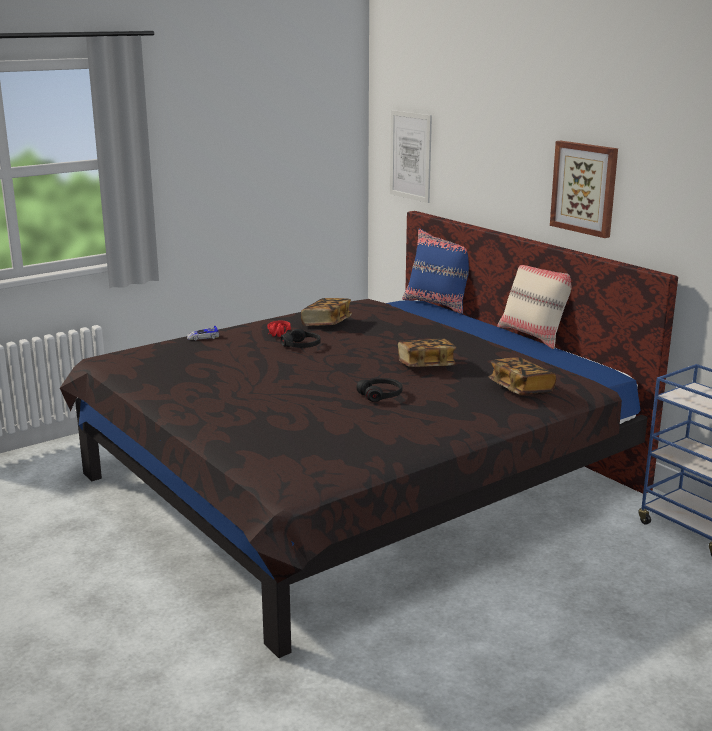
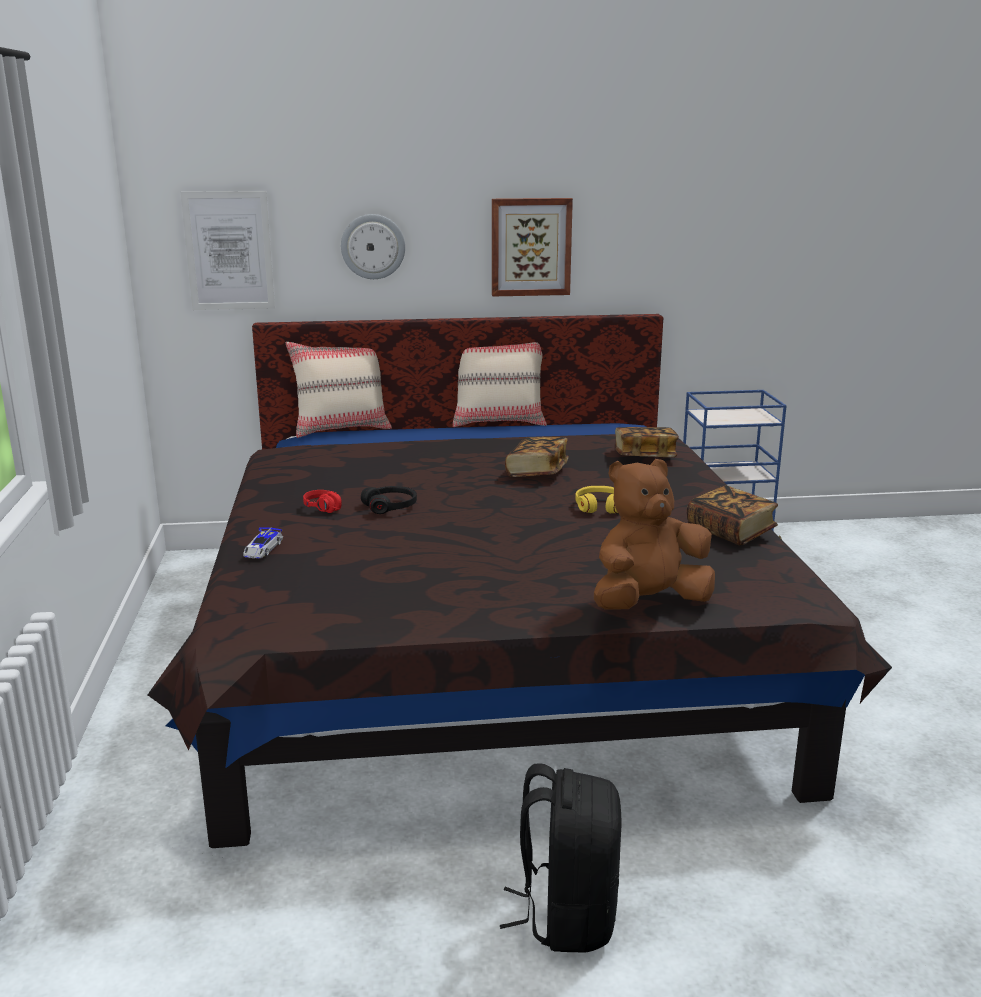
camera: 60 degrees left, 0 degrees up
book [301,298,352,326] -> book moved to [687,485,778,545]
black headphones [356,378,403,402] -> yellow headphones [575,486,618,513]
blue pillow [402,228,469,314] -> beige pillow [286,342,392,438]
none -> wall clock [341,214,405,279]
none -> black backpack [500,763,622,953]
none -> brown plush toy [594,459,715,610]

